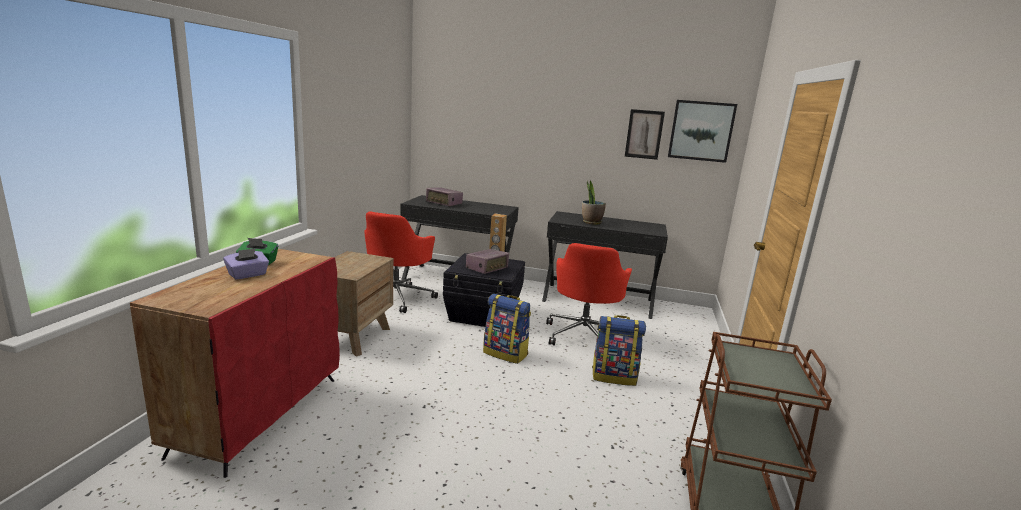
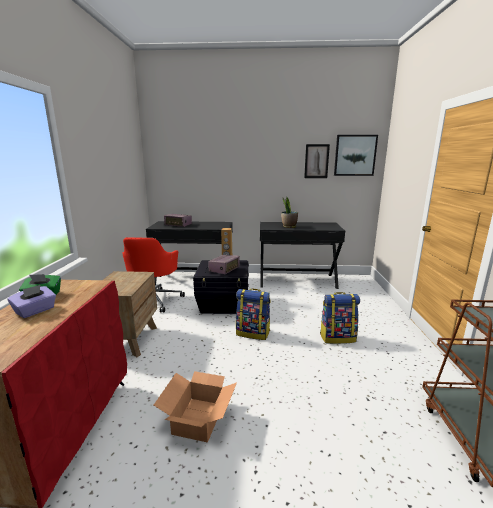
camera: 10 degrees left, 0 degrees up
red office chair [546,243,632,345] -> none
none -> cardboard box [154,371,237,442]

